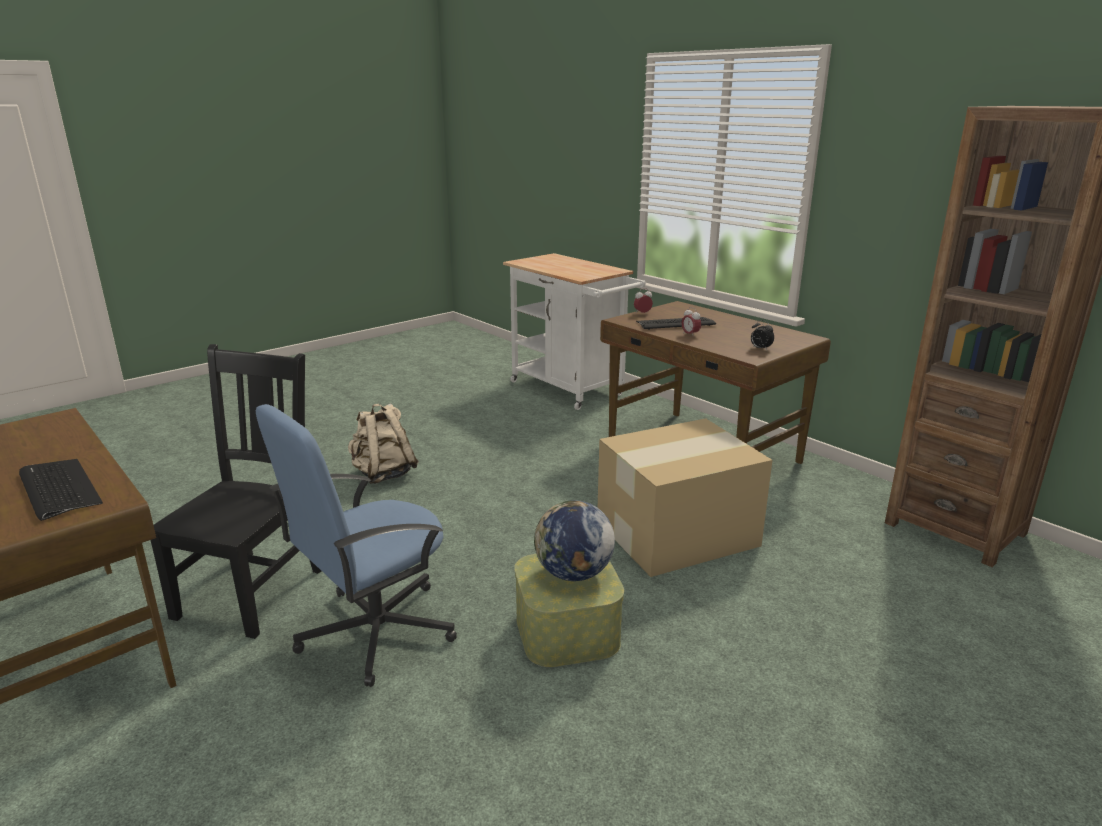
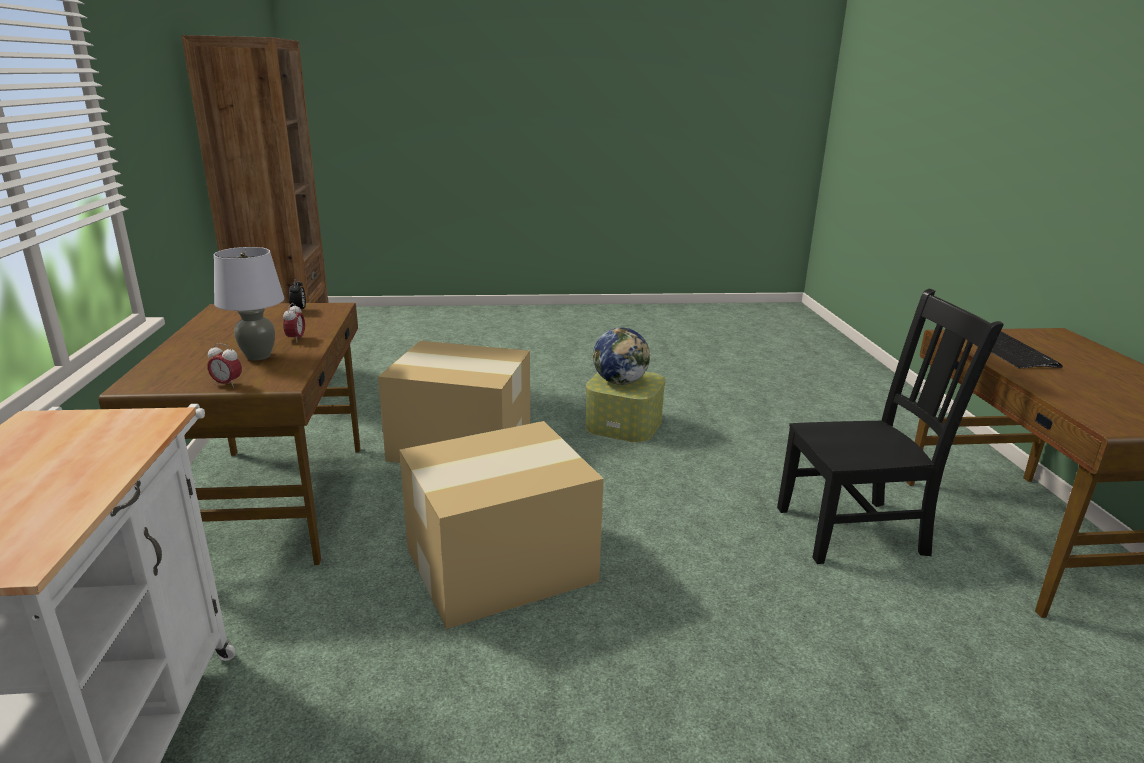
camera: 145 degrees left, 0 degrees up
black chair [150,344,321,639] -> black chair turned 150 degrees counterclockwise [777,289,1004,564]
blue office chair [256,404,457,687] -> none
beige backpack [348,403,419,484] -> none
keyboard [636,317,716,330] -> grey table lamp [214,247,284,360]
none -> cardboard box [399,421,604,629]

